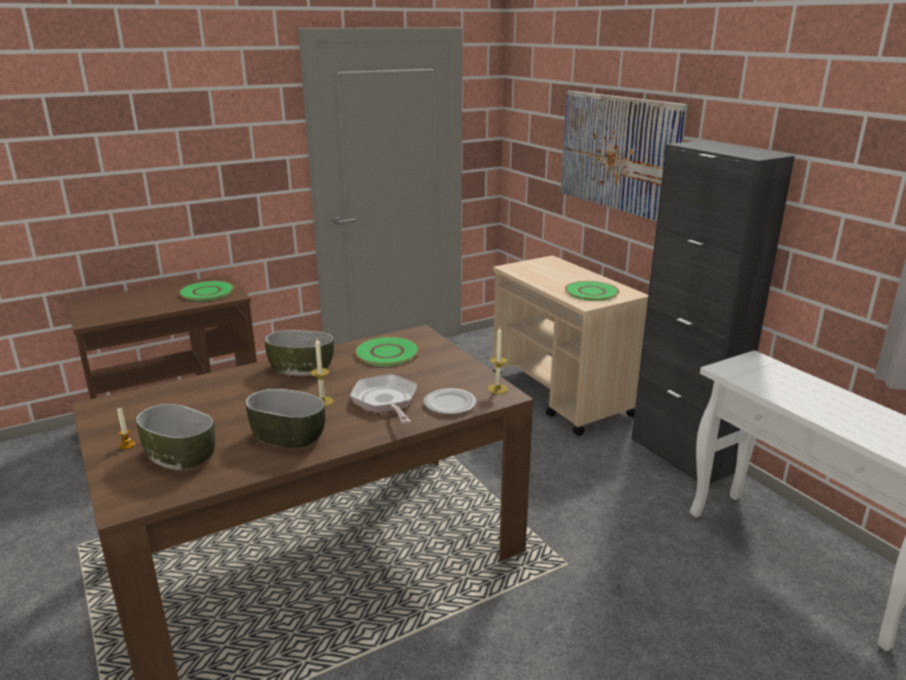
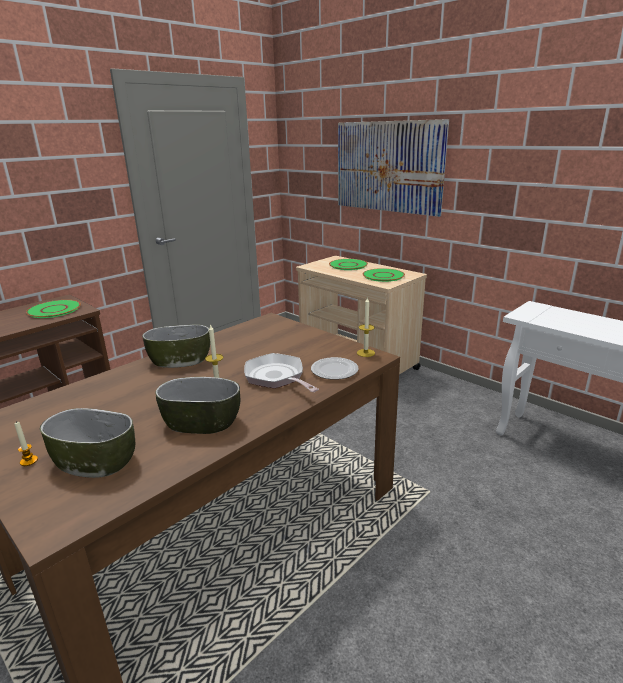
camera: 15 degrees left, 0 degrees up
green plate [354,336,420,366] -> green plate moved to [329,259,368,270]
black cabinet [631,140,795,484] -> none

